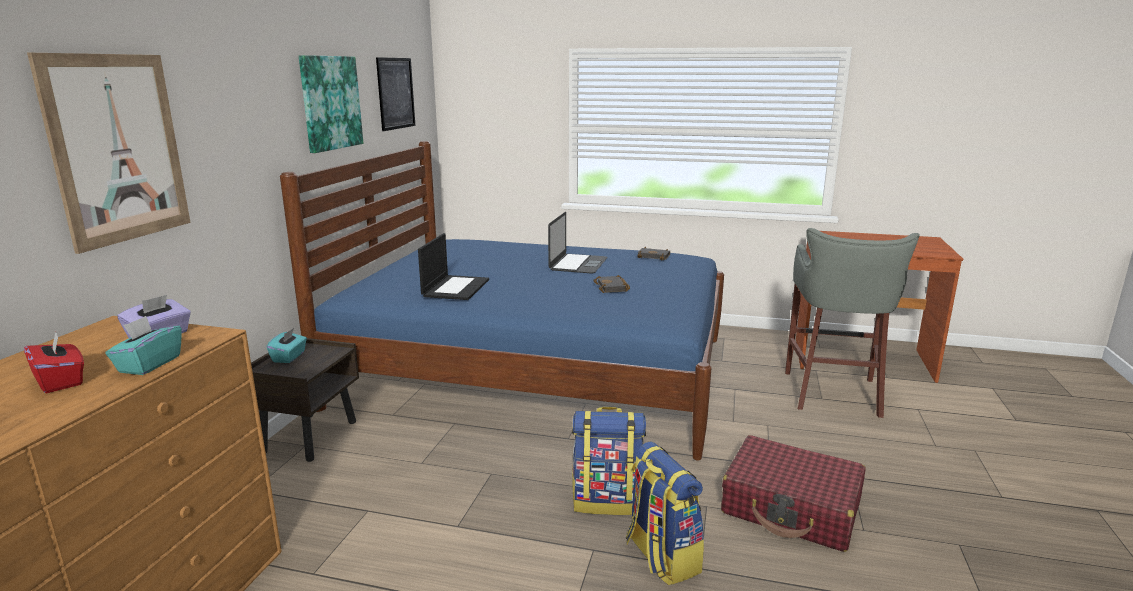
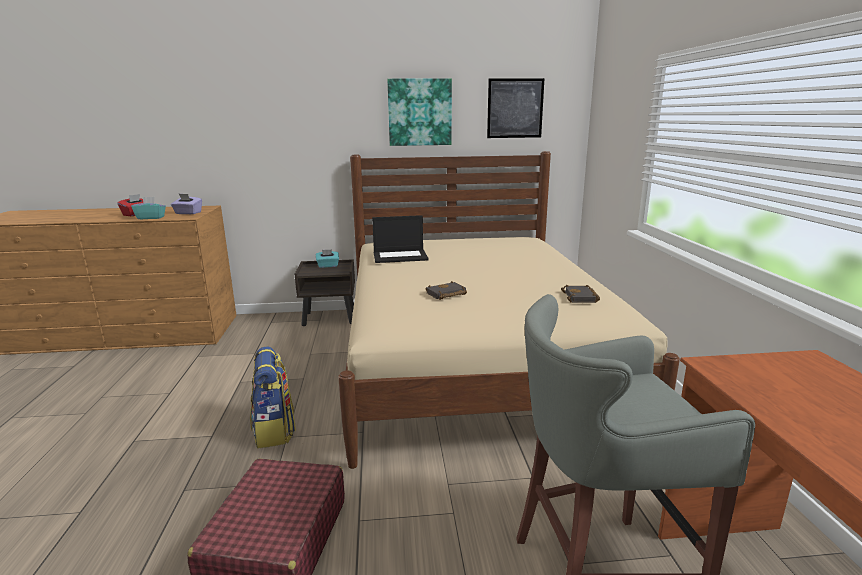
camera: 70 degrees right, 0 degrees up
picture [27,53,191,254] -> none
blue bed [280,141,724,460] -> beige bed [338,151,680,469]
laptop [548,212,608,274] -> none
backpack [626,441,704,585] -> none

